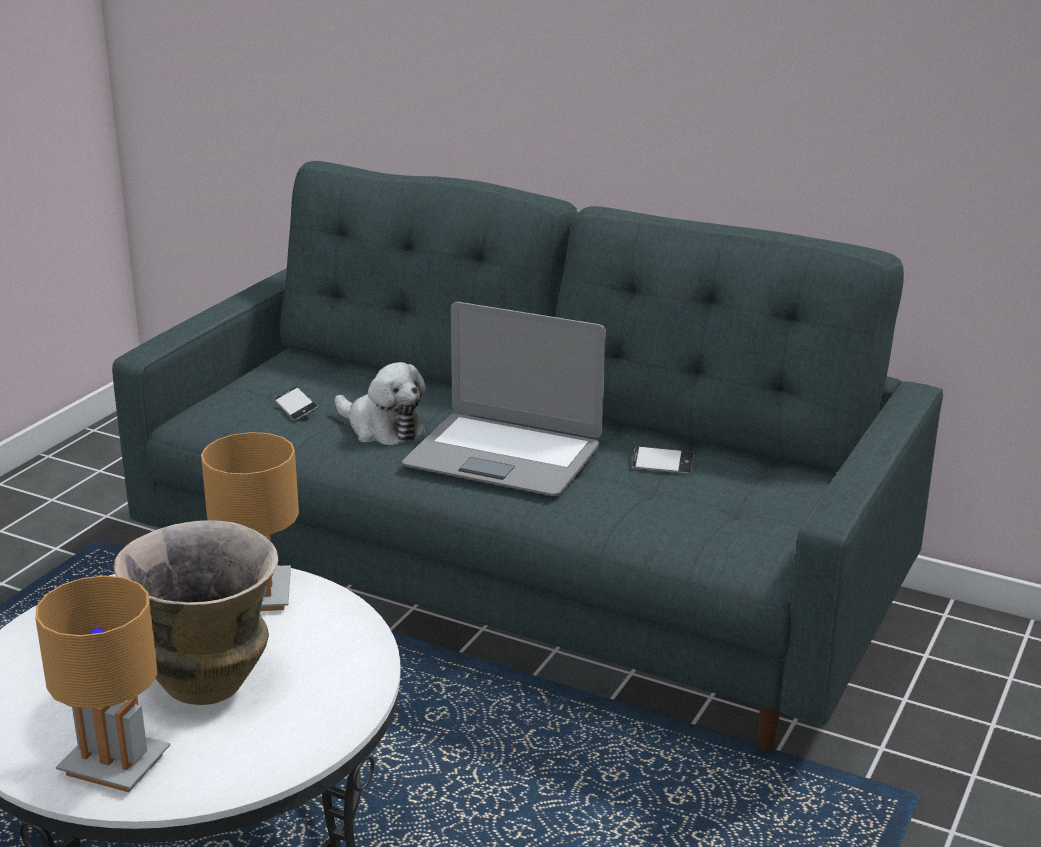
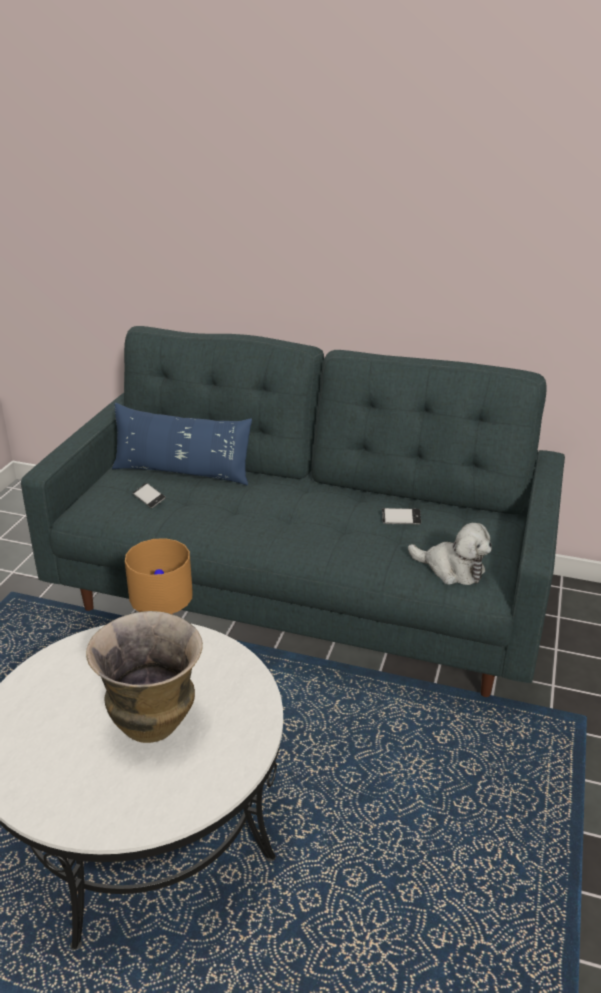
camera: 10 degrees left, 5 degrees up
brown table lamp [35,575,170,792] -> none
plush toy [335,362,426,445] -> plush toy moved to [408,523,492,585]
laptop [402,302,606,496] -> none
none -> blue pillow [112,403,252,485]

